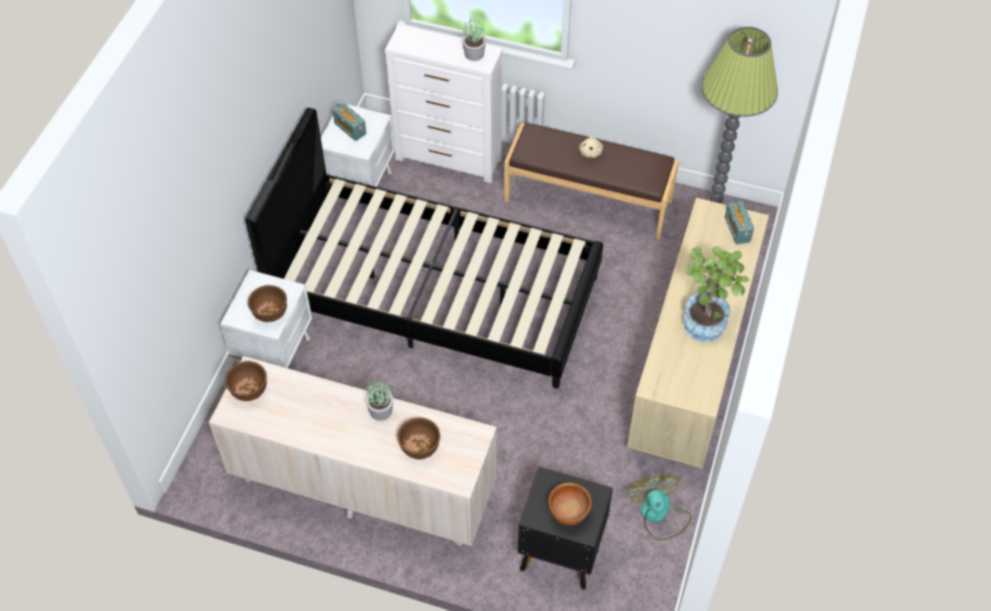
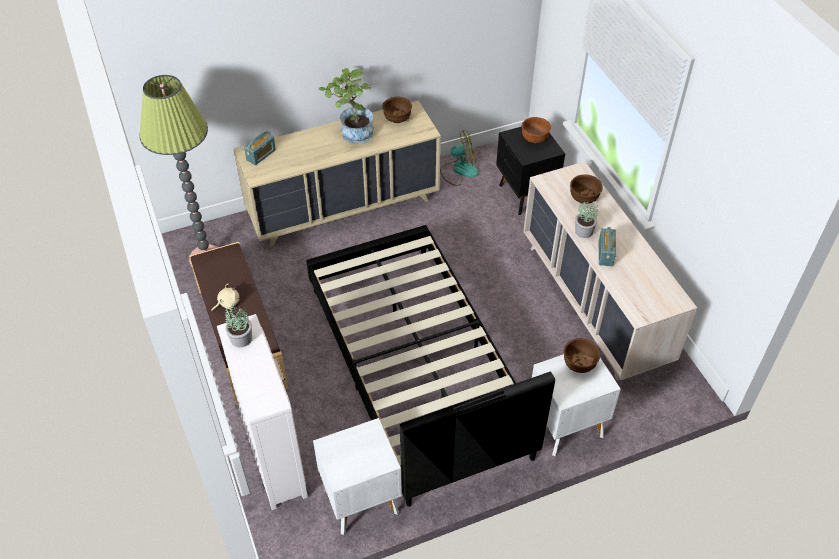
camera: 130 degrees left, 5 degrees down
brown bowl [225,361,267,401] -> brown bowl moved to [383,97,412,123]
radio [333,103,366,141] -> radio moved to [599,227,616,266]
fan [627,473,691,540] -> fan turned 135 degrees counterclockwise [440,130,478,186]

